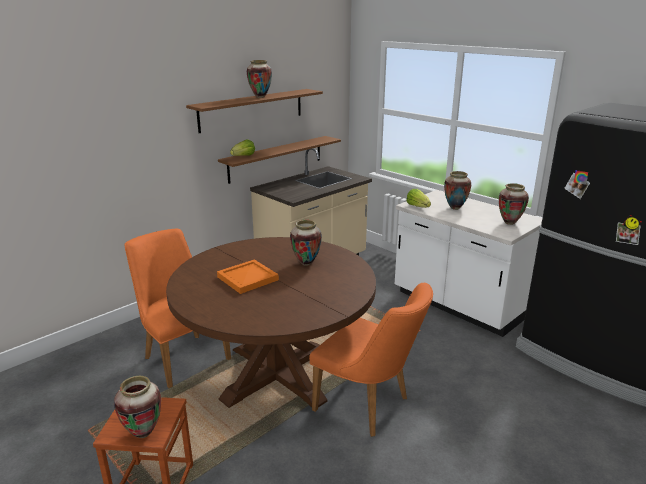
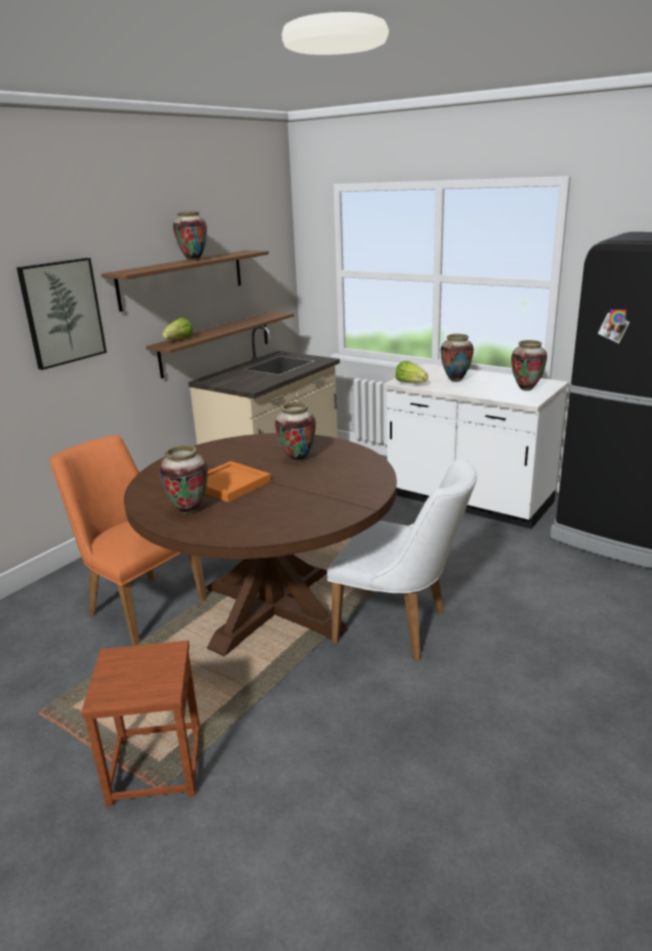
camera: 10 degrees left, 0 degrees up
vase [114,376,161,438] -> vase moved to [159,445,208,514]
orange chair [309,283,433,437] -> white chair [327,458,477,661]
none -> picture [17,258,107,370]

